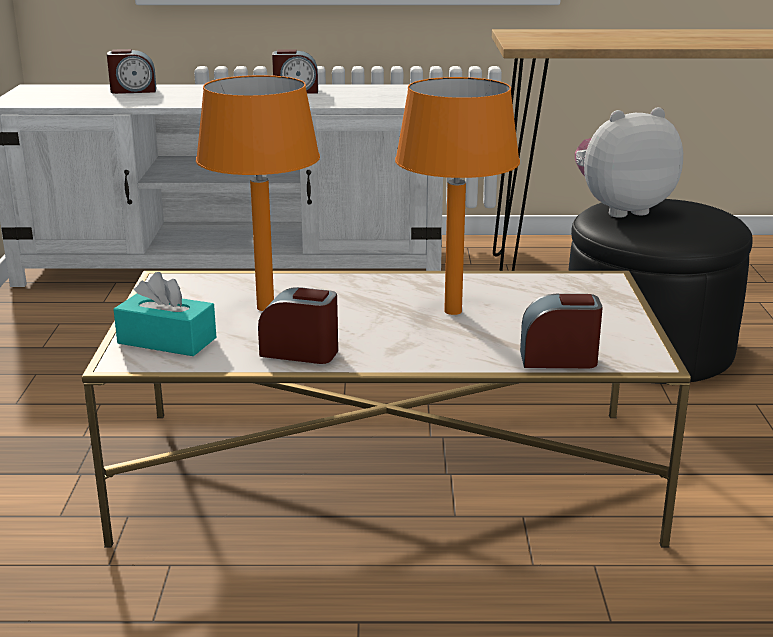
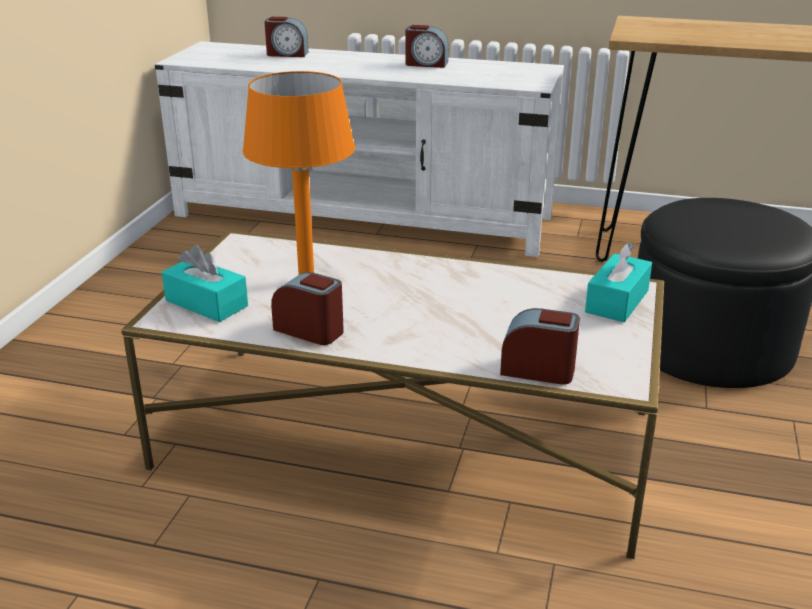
camera: 15 degrees right, 5 degrees up
orange table lamp [395,77,520,315] -> none
plush toy [575,107,683,218] -> none
none -> turquoise tissue box [585,242,652,322]

